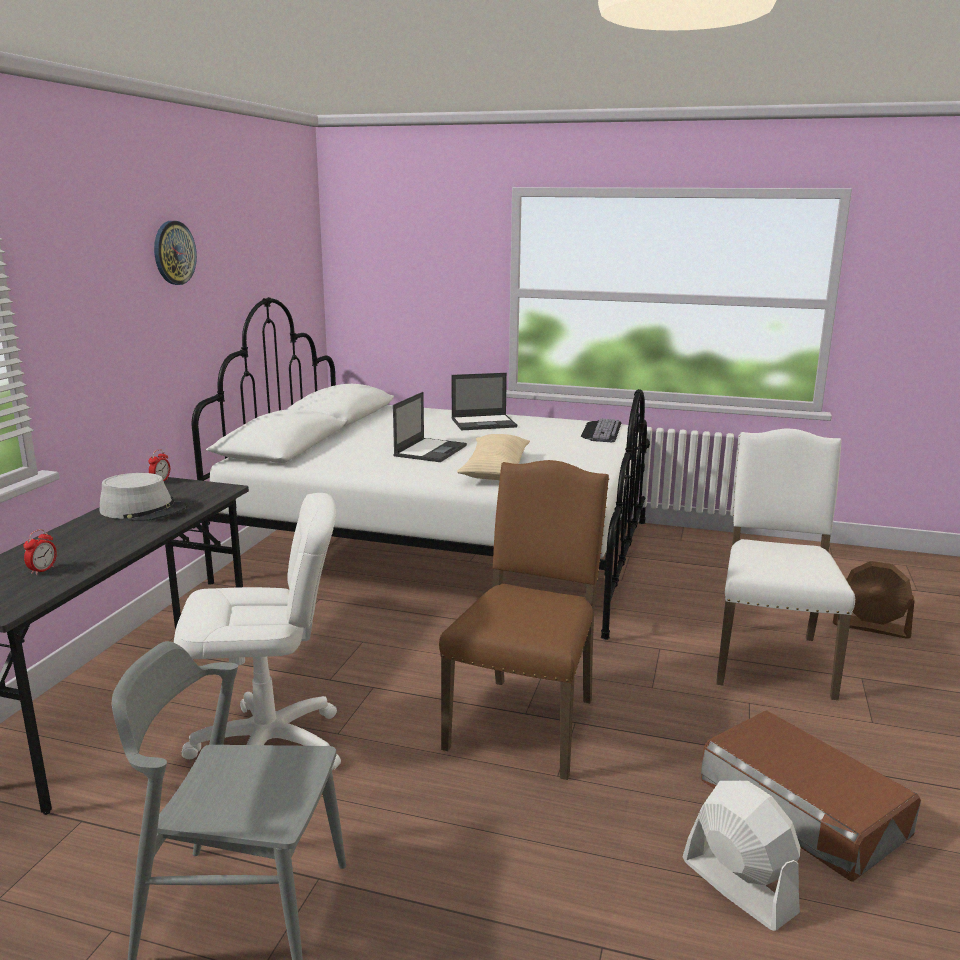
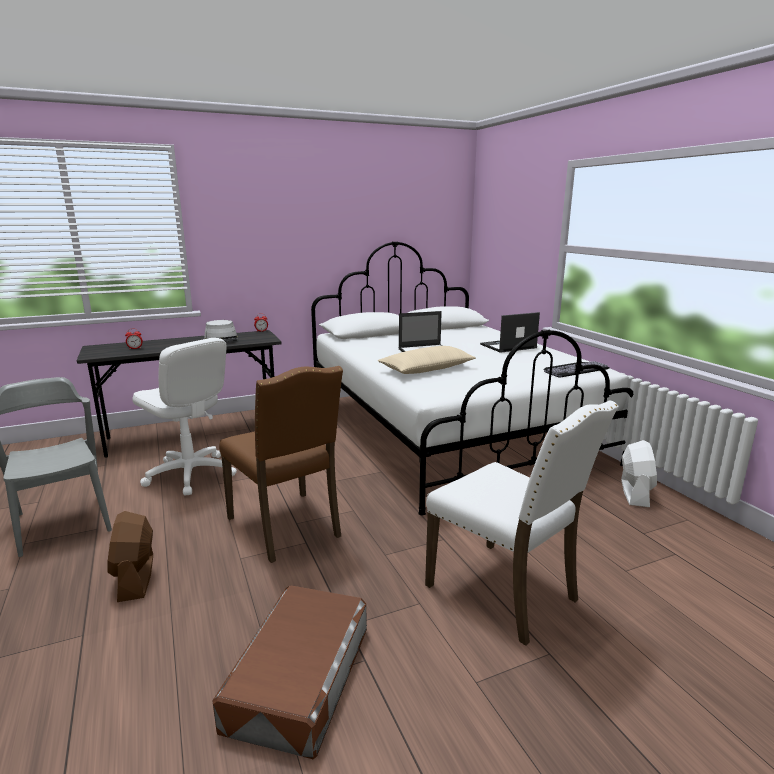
camera: 50 degrees right, 0 degrees up
wall clock [154,221,197,285] -> none
brown chair [439,460,609,780] -> brown chair turned 75 degrees clockwise [219,366,343,563]
laptop [452,373,517,430] -> laptop turned 120 degrees clockwise [480,312,540,353]
white fan [683,781,800,931] -> white fan moved to [621,440,657,507]
white chair [716,429,855,700] -> white chair turned 75 degrees clockwise [425,400,619,646]
brown fan [833,561,915,639] -> brown fan moved to [108,511,153,602]

